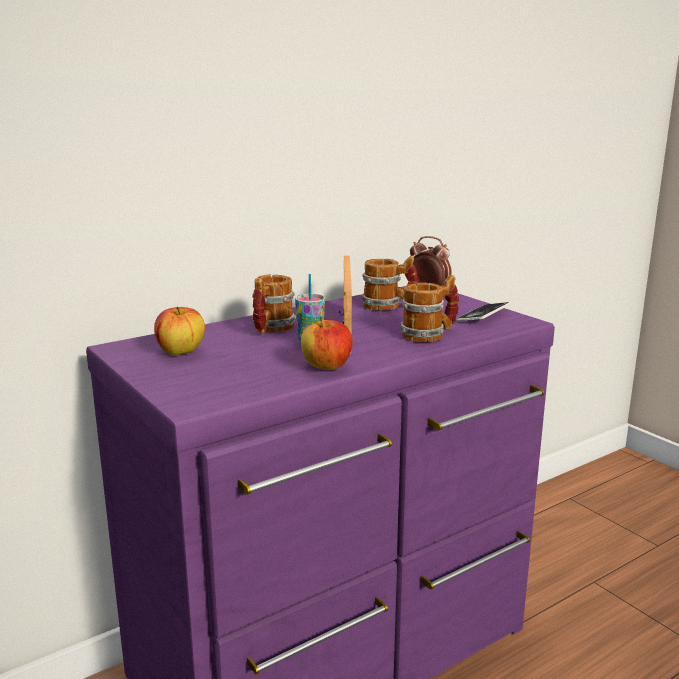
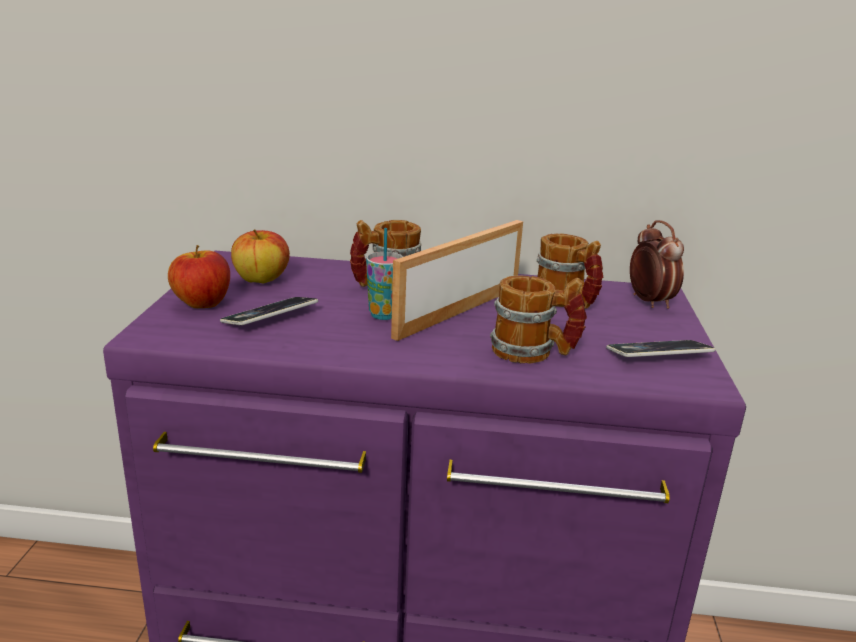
camera: 40 degrees right, 5 degrees up
apple [301,317,353,370] -> apple moved to [168,245,230,308]
none -> phone [220,297,318,325]

